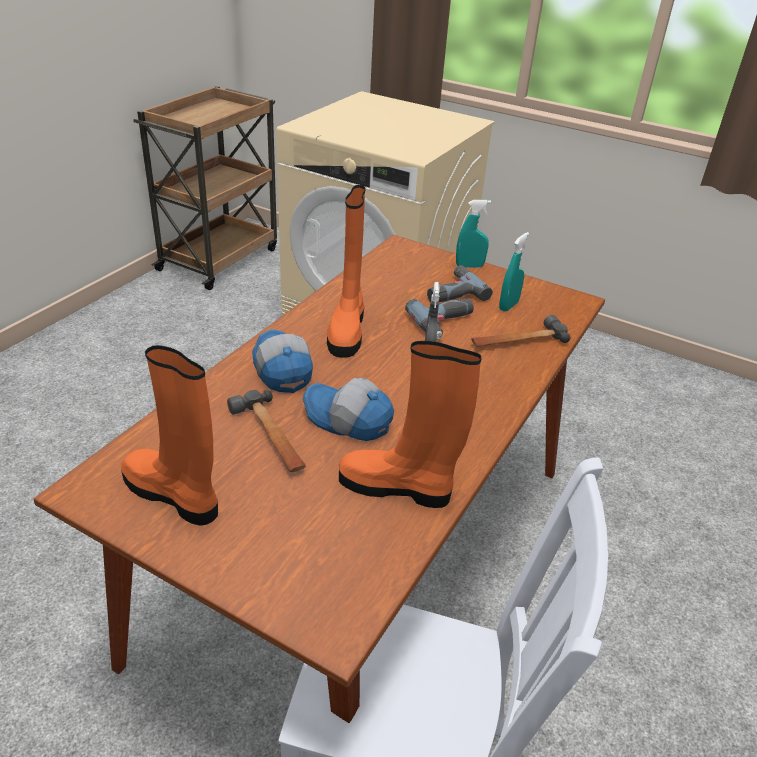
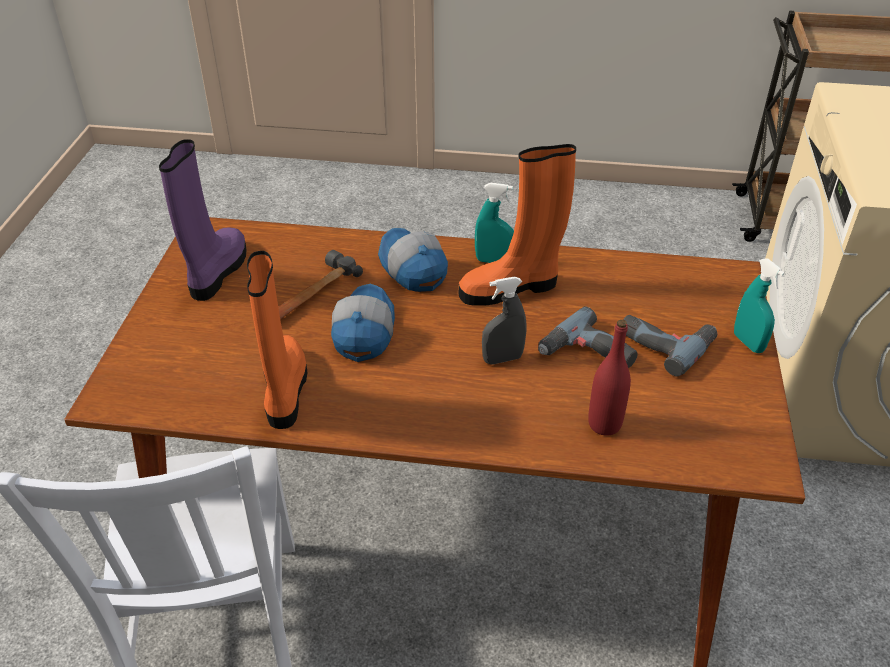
camera: 70 degrees right, 5 degrees up
orange boot [121,345,218,526] -> purple boot [159,139,247,301]
cap [252,329,313,393] -> cap turned 75 degrees counterclockwise [378,228,448,292]
hammer [472,315,570,347] -> red bottle [588,320,631,436]
turquoise spray bottle [499,232,529,311] -> turquoise spray bottle moved to [475,183,514,263]

